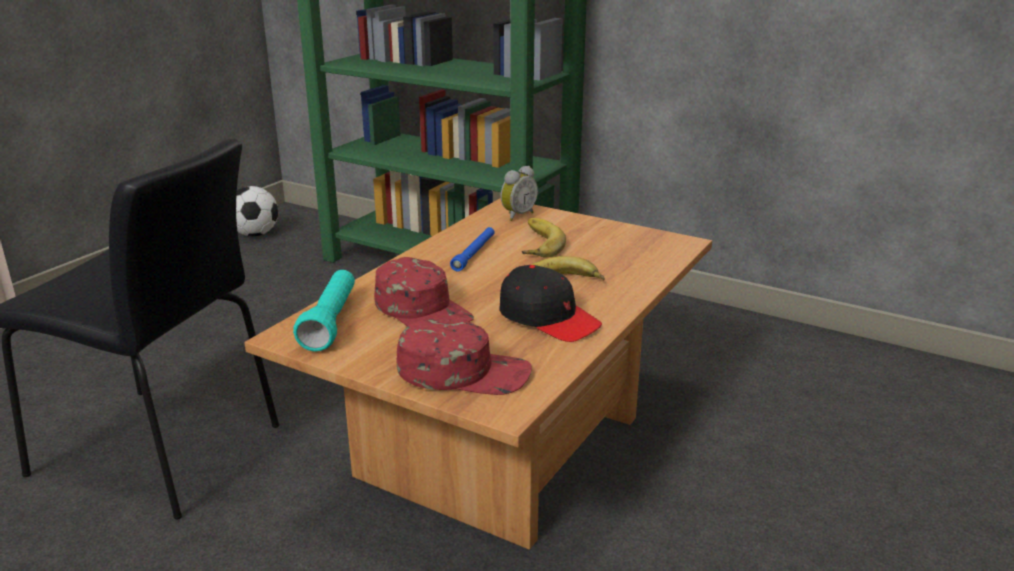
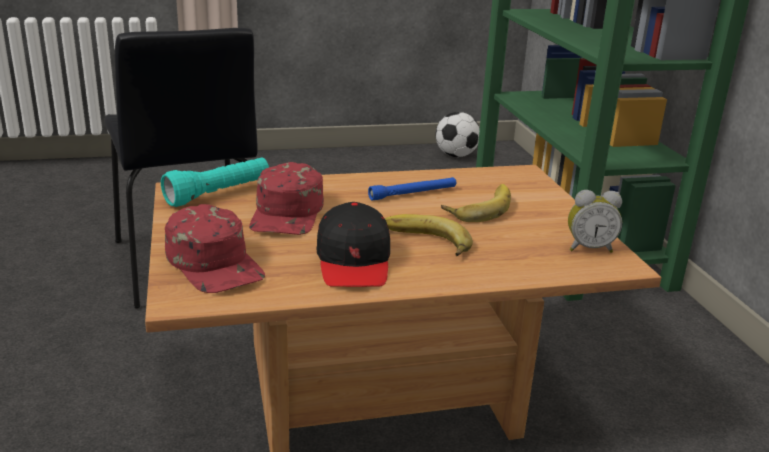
camera: 45 degrees right, 0 degrees up
alarm clock [501,166,538,221] -> alarm clock moved to [568,190,622,253]

